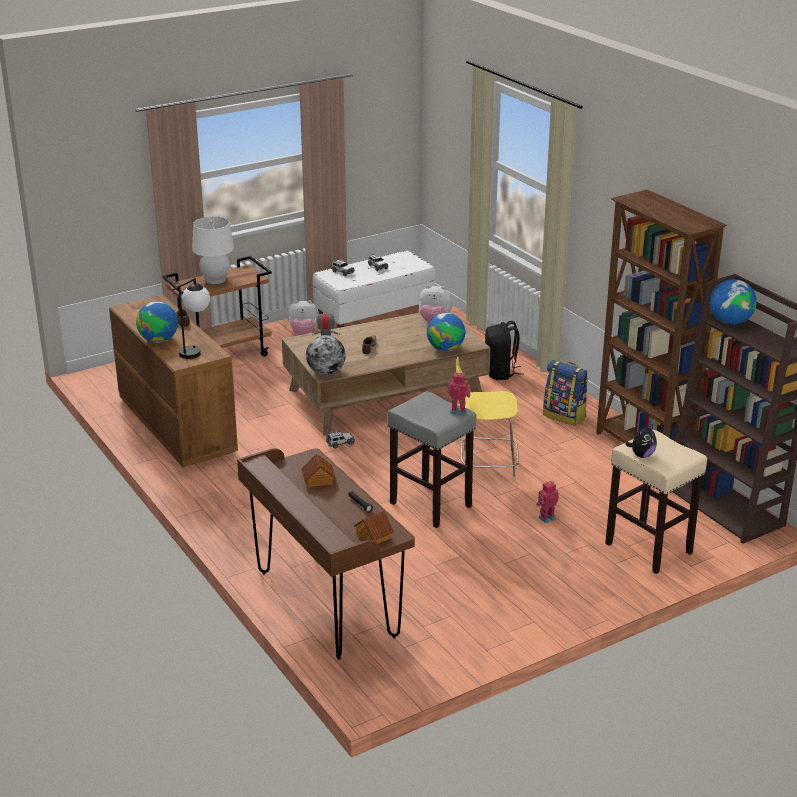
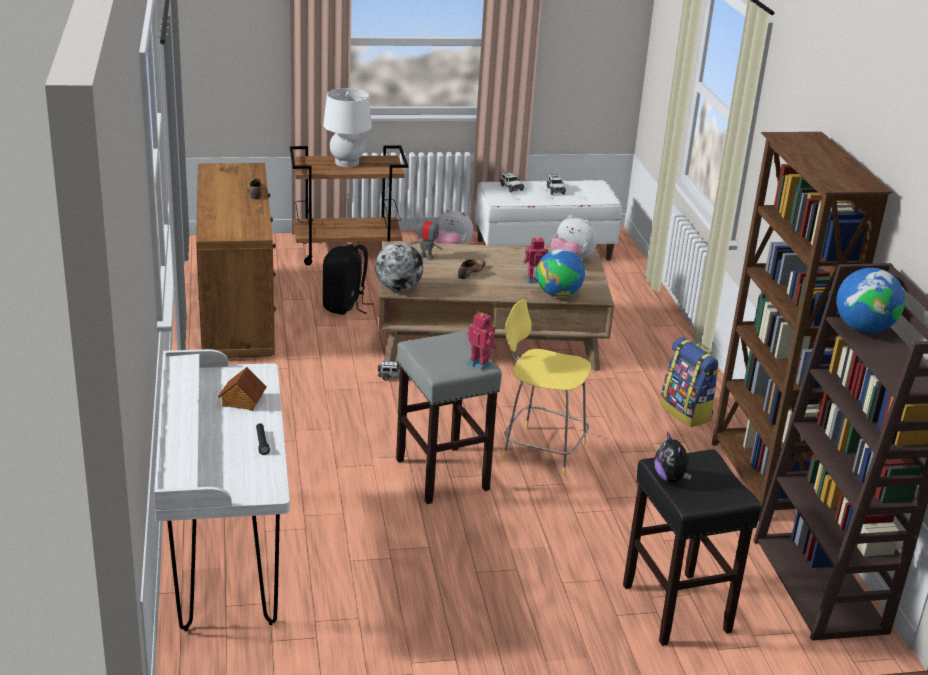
camera: 20 degrees right, 0 degrees up
globe [136,301,178,343] -> none
table lamp [173,278,210,359] -> none
brown desk [237,448,415,660] -> white desk [154,349,290,631]
toy house [354,510,394,544] -> none
black backpack [485,321,524,380] -> black backpack moved to [323,244,374,315]
toy robot [536,481,559,523] -> toy robot moved to [524,237,548,283]
beige stool [605,430,707,574] -> black stool [623,449,761,646]
plush toy [625,424,657,458] -> plush toy turned 90 degrees clockwise [655,432,692,482]

